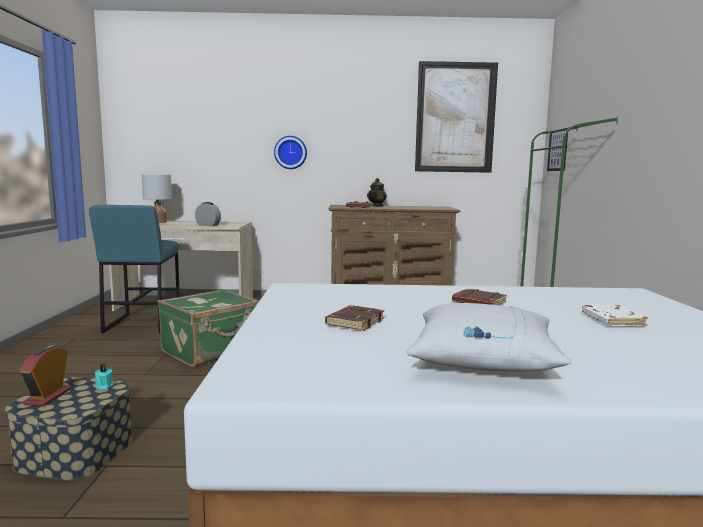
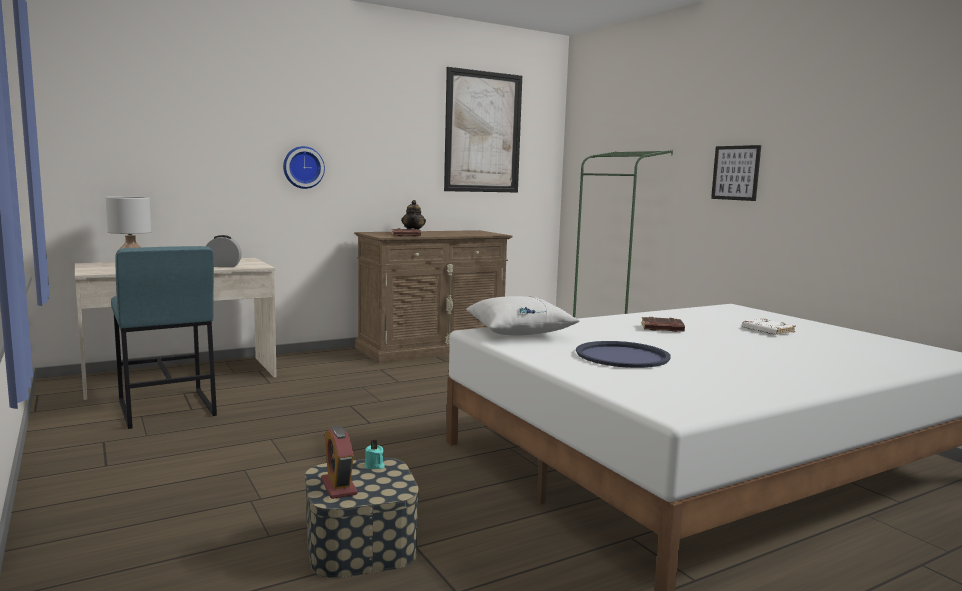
camera: 30 degrees left, 0 degrees up
green suitcase [157,289,259,367] -> none
brown book [325,305,384,331] -> blue tray [576,341,671,368]
grey pillow [407,303,571,372] -> grey pillow moved to [466,296,579,336]
picture [547,130,568,171] -> picture moved to [711,145,761,201]

